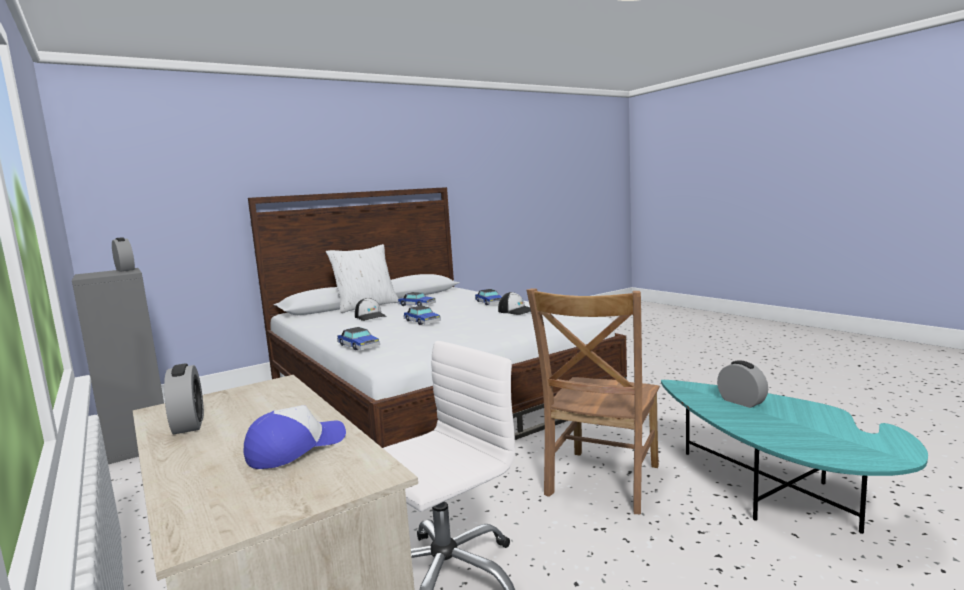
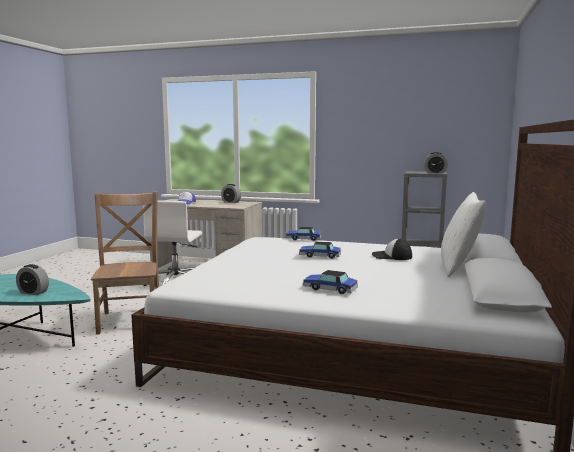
camera: 140 degrees right, 0 degrees up
toy car [398,292,436,306] -> none
cap [498,292,531,315] -> none

